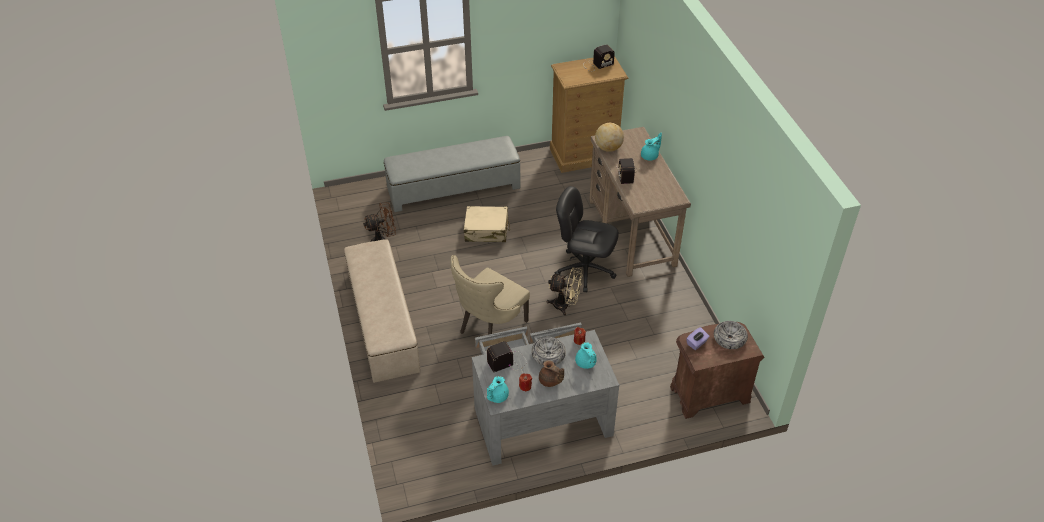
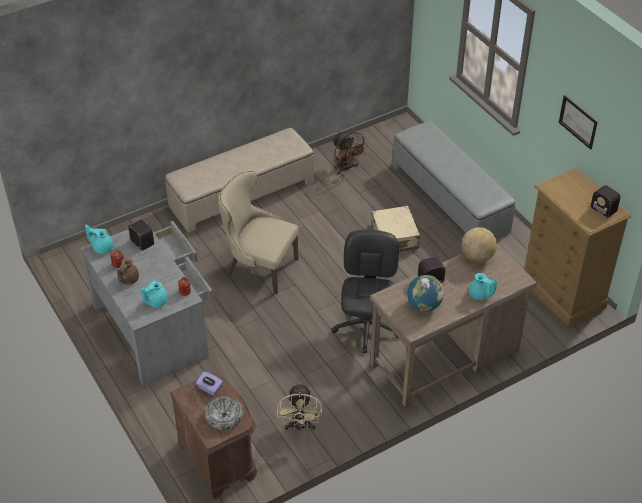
camera: 75 degrees right, 0 degrees up
bowl [531,337,566,366] -> none
beige fan [547,267,583,316] -> beige fan moved to [277,383,322,430]
none -> globe [407,275,444,311]
none -> picture [559,95,598,150]

